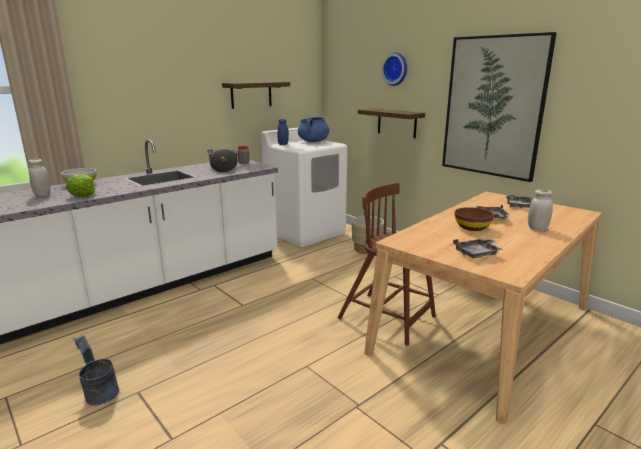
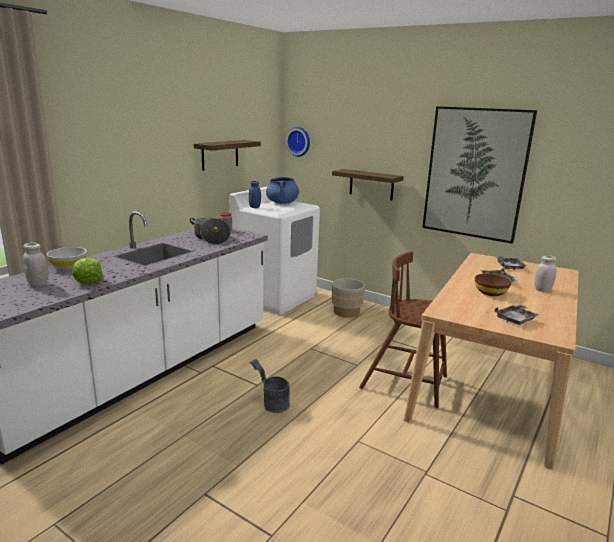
camera: 15 degrees left, 0 degrees up
grey bucket [73,335,119,406] -> grey bucket moved to [250,359,290,413]
wall clock [381,52,407,86] -> wall clock moved to [286,127,310,157]

